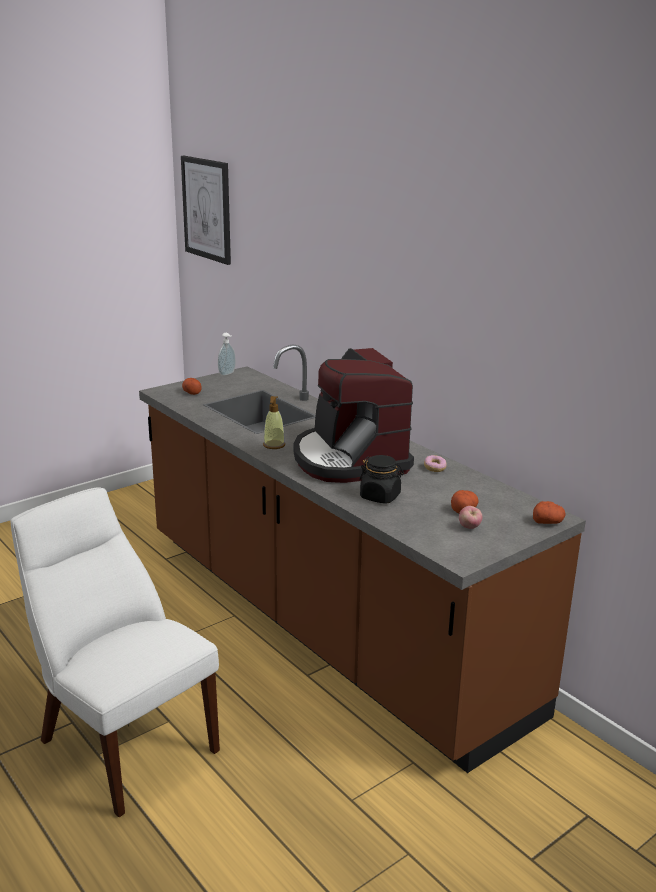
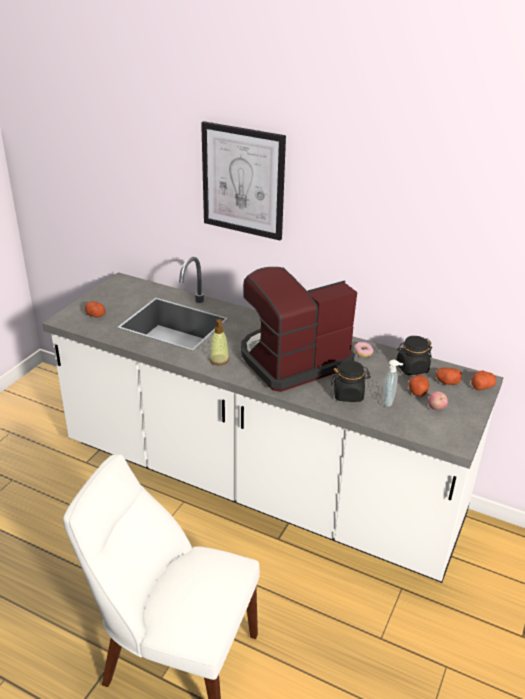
camera: 25 degrees left, 10 degrees up
brown counter [139,345,586,773] -> white counter [42,257,504,583]
picture [181,156,231,265] -> picture moved to [201,121,286,240]
soap dispenser [218,333,236,376] -> soap dispenser moved to [383,360,403,407]
coffee machine [293,348,414,483] -> coffee machine turned 105 degrees clockwise [241,267,357,392]
none -> black jar [397,336,432,375]
none -> potato [436,367,462,385]

